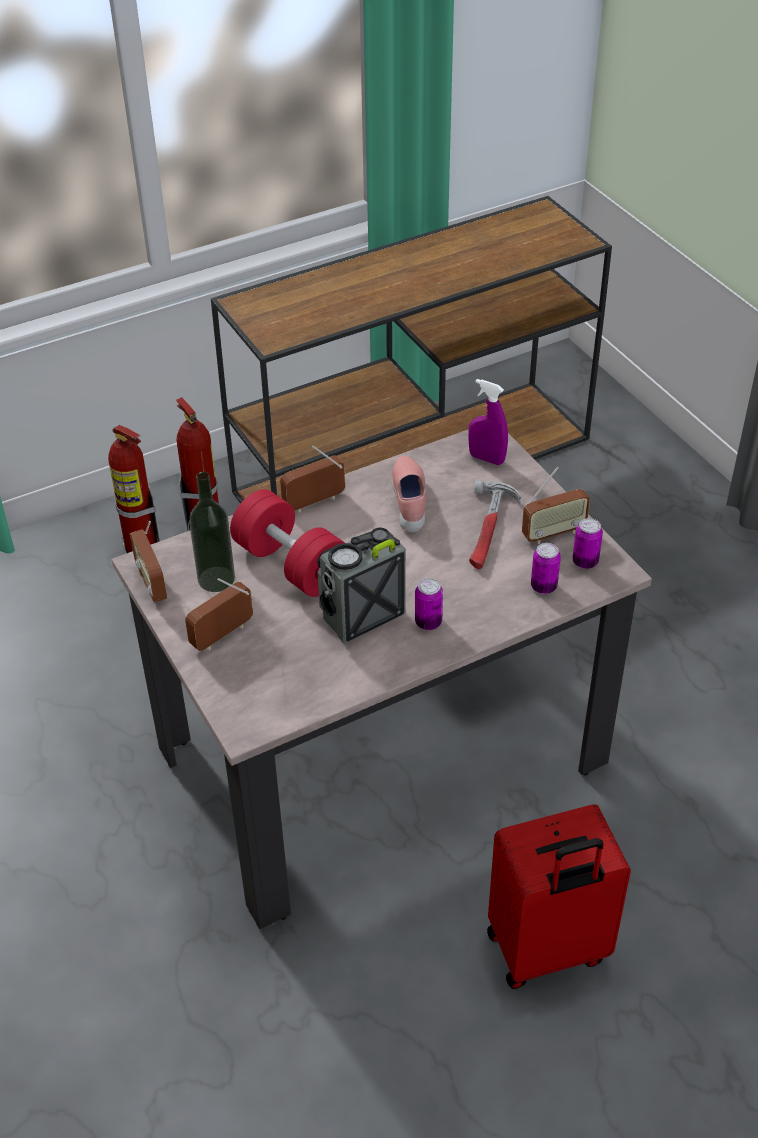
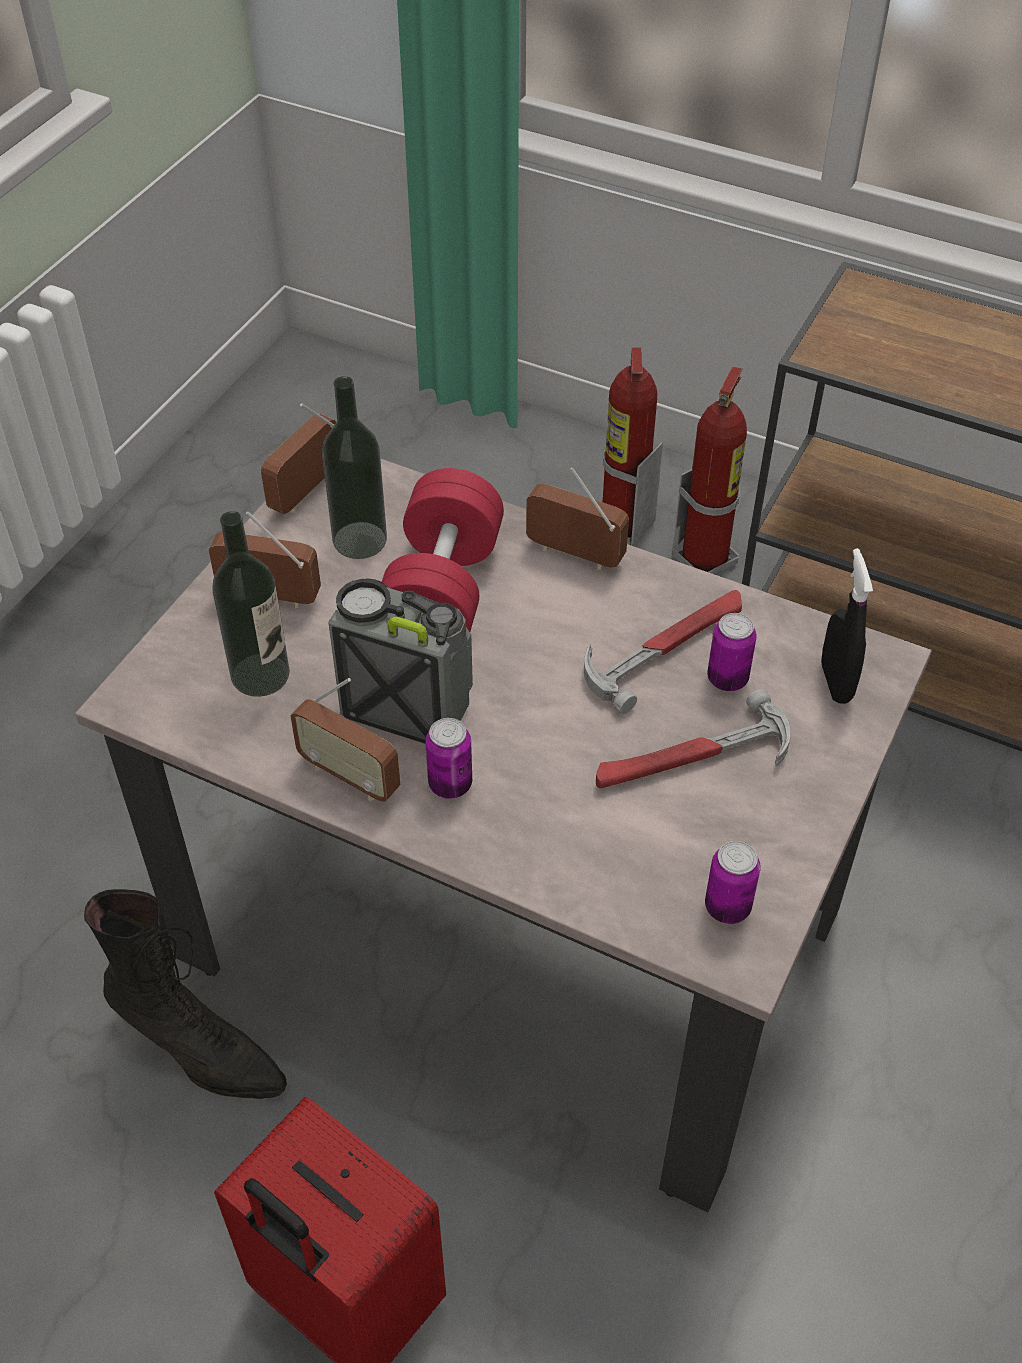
camera: 55 degrees right, 5 degrees up
pink shoe [392,456,426,532] -> hammer [584,590,742,714]
purple spray bottle [469,379,508,465] -> black spray bottle [821,548,873,704]
radio [522,467,590,544] -> radio moved to [290,678,400,802]
can [531,543,561,594] -> can moved to [707,613,757,691]
none -> black boot [84,889,287,1099]
none -> bottle [212,511,290,697]

